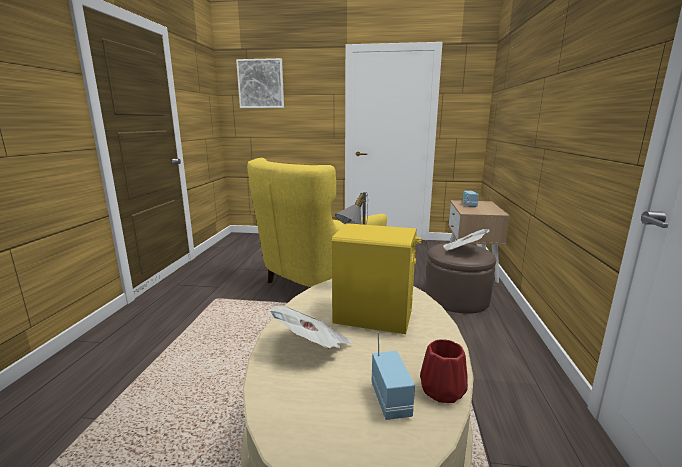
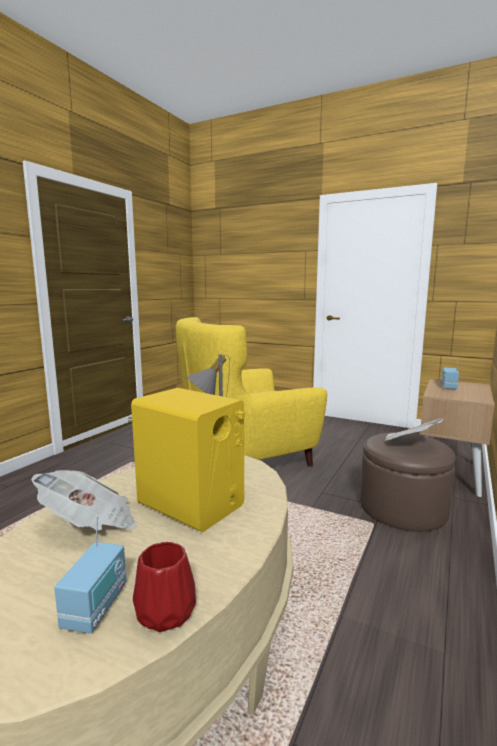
camera: 20 degrees right, 5 degrees down
picture [236,58,284,108] -> none

